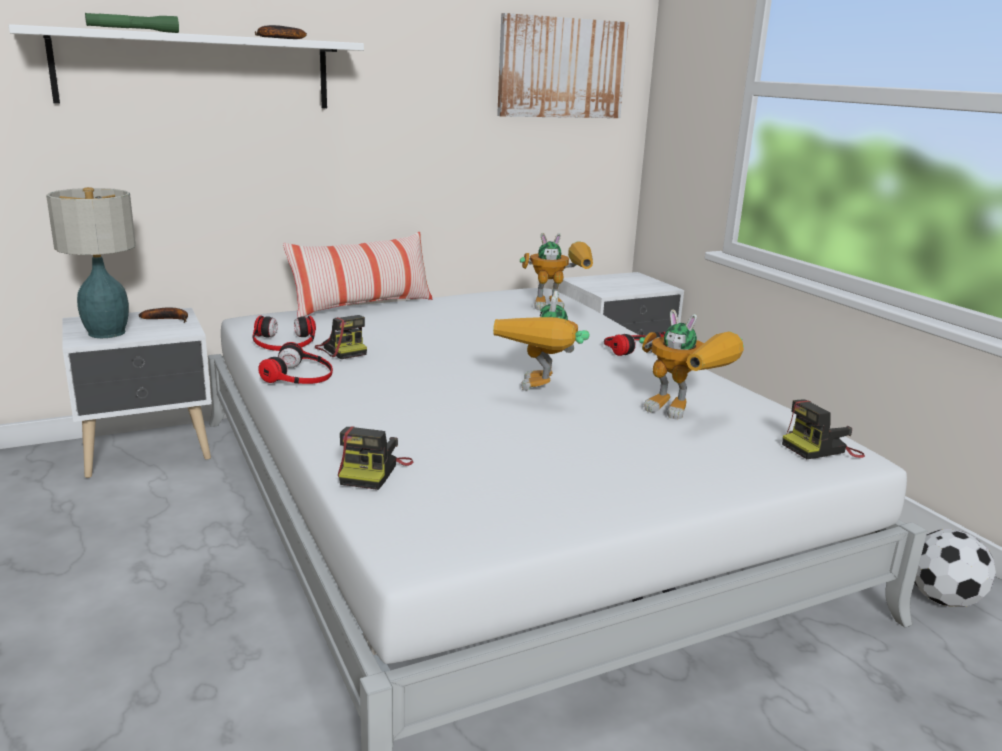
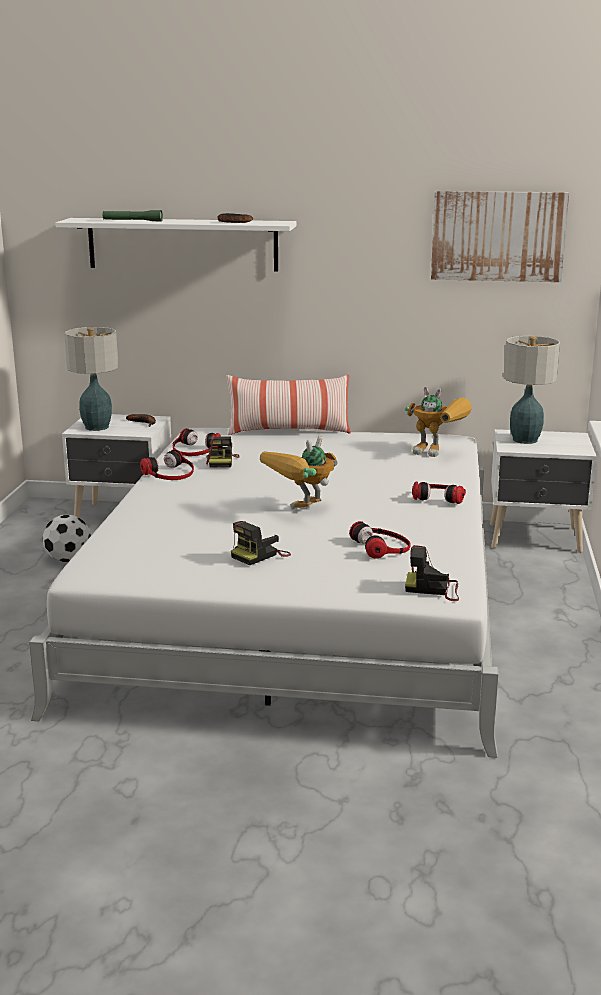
camera: 35 degrees right, 0 degrees up
camera [338,426,413,490] -> camera moved to [231,521,291,565]
toy robot [639,309,744,420] -> headphones [349,521,411,559]
football [915,529,996,607] -> football moved to [42,515,91,562]
none -> table lamp [503,336,560,444]

